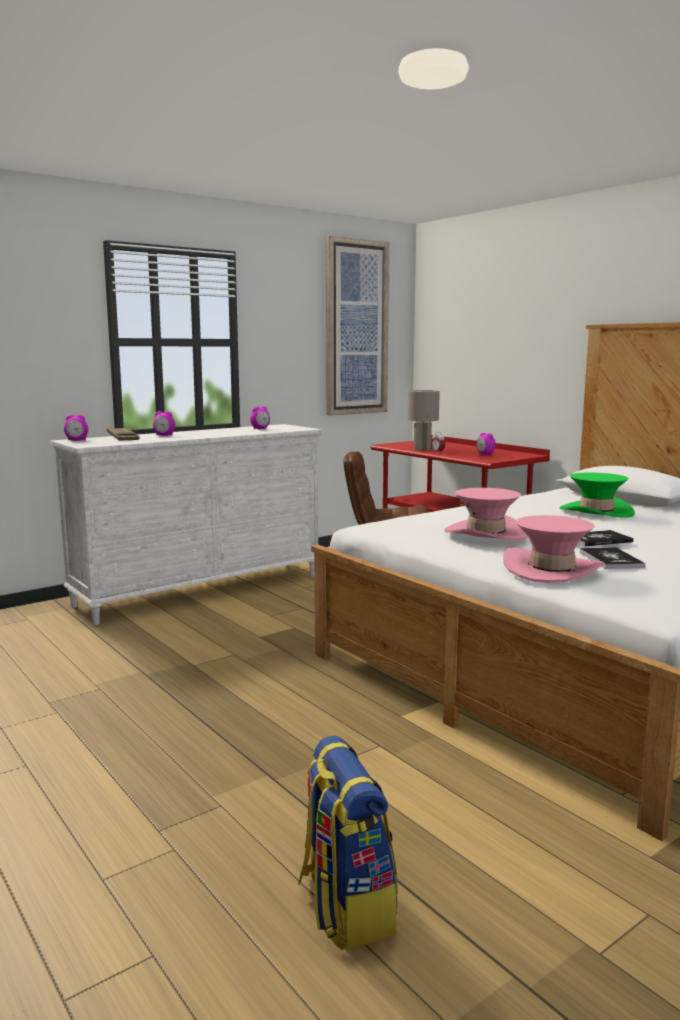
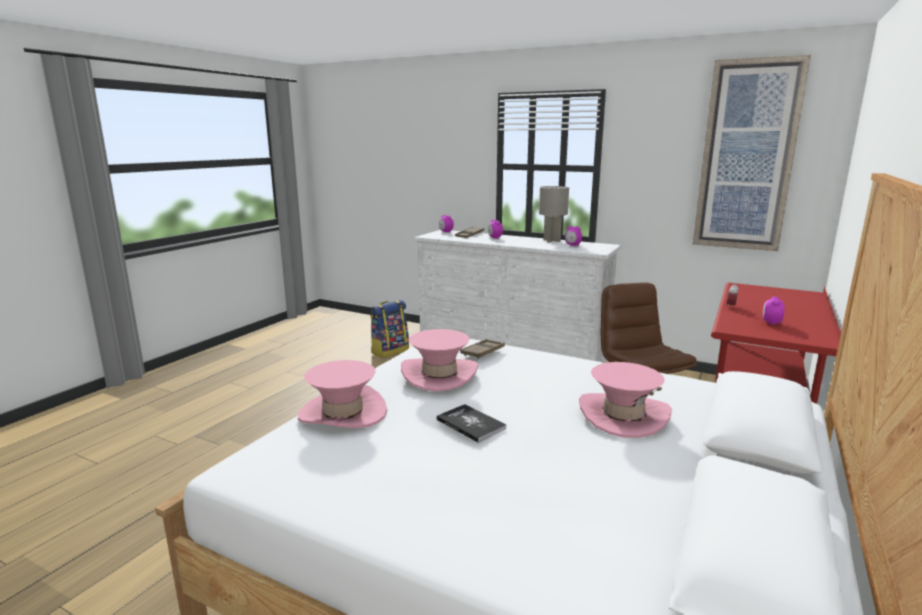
camera: 65 degrees right, 5 degrees up
backpack [298,736,398,950] -> backpack moved to [370,300,409,358]
grey table lamp [407,390,440,451] -> grey table lamp moved to [539,186,569,242]
green hat [560,472,635,518] -> pink hat [579,362,672,438]
book [580,547,645,569] -> none
none -> brown tray [460,339,505,359]

